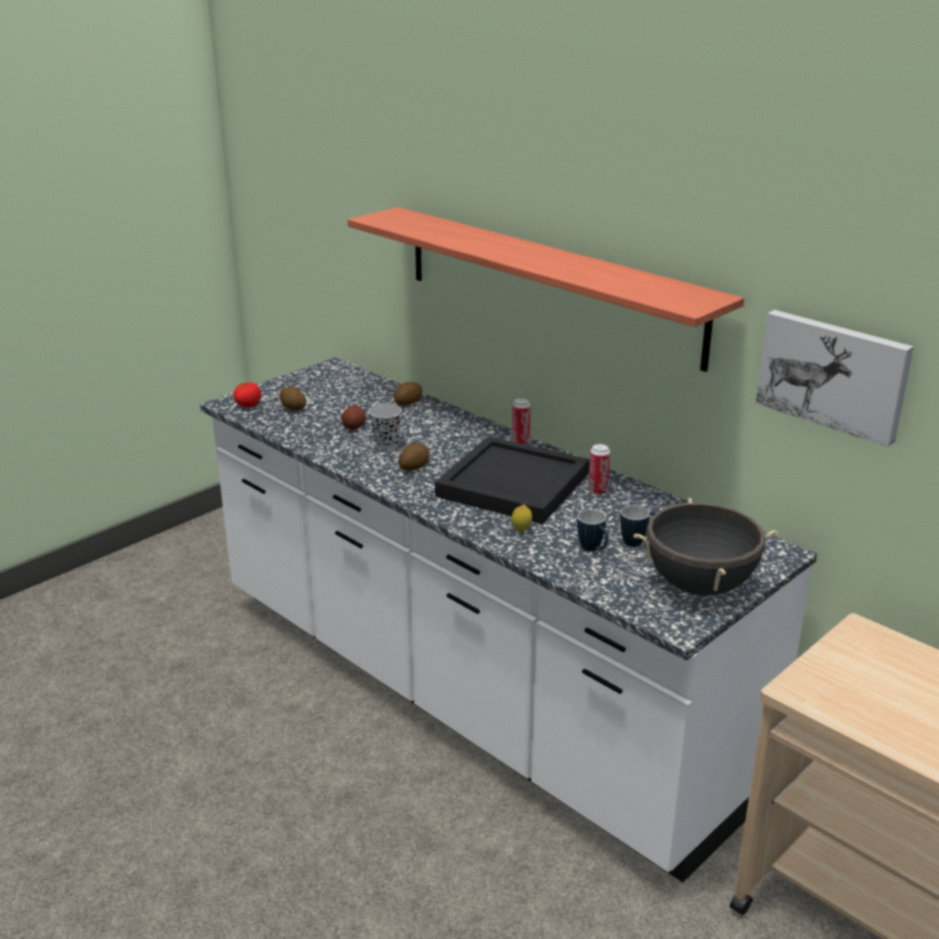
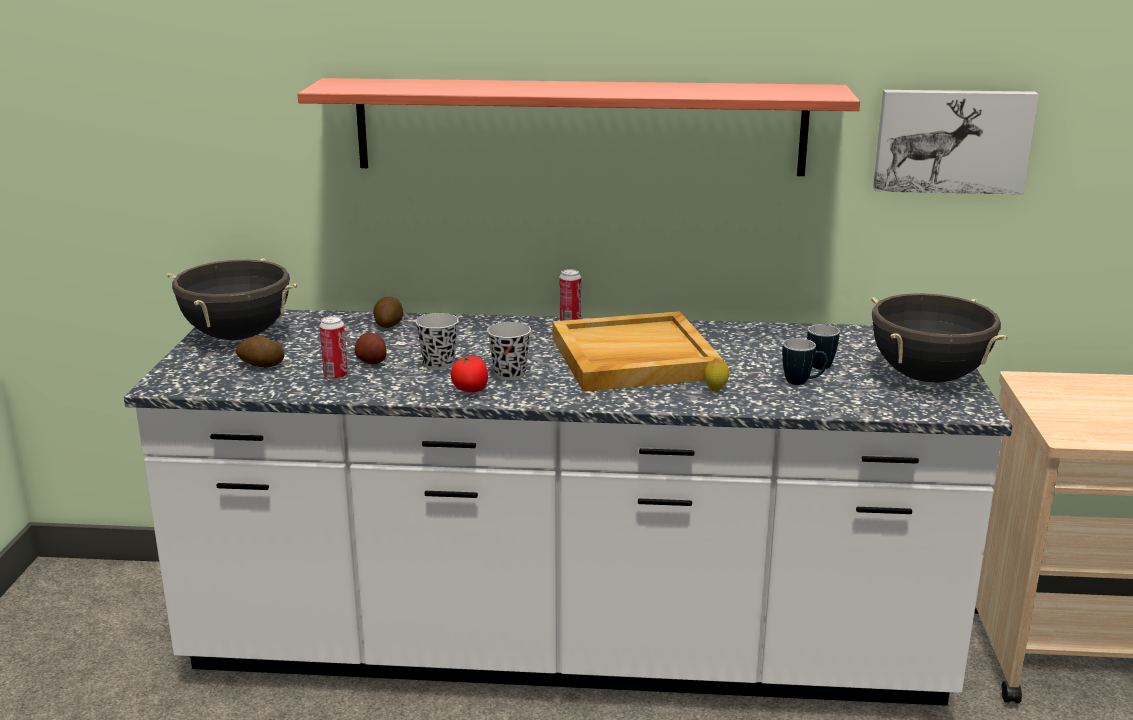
camera: 40 degrees left, 5 degrees down
tomato [233,382,261,407] -> tomato moved to [450,356,488,392]
potato [398,443,429,471] -> black cup [487,322,531,380]
black tray [435,436,590,524] -> beige tray [552,311,724,392]
can [588,444,610,495] -> can moved to [319,316,348,380]
none -> black cooking pot [167,258,297,340]

